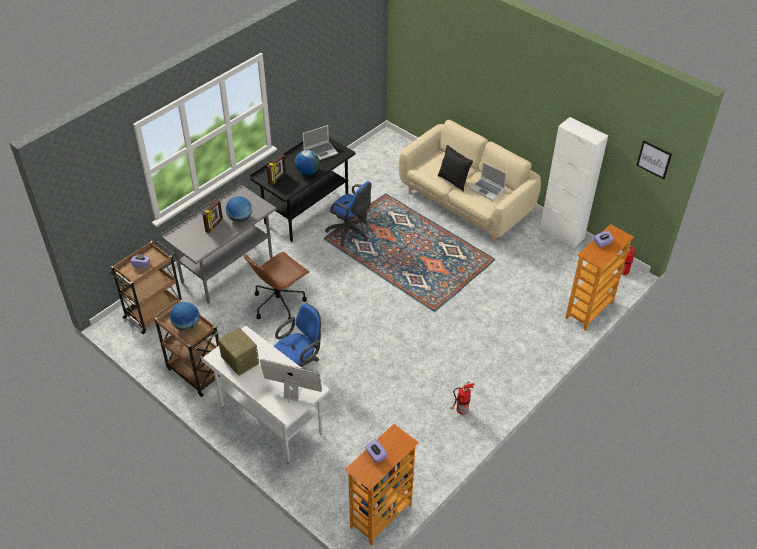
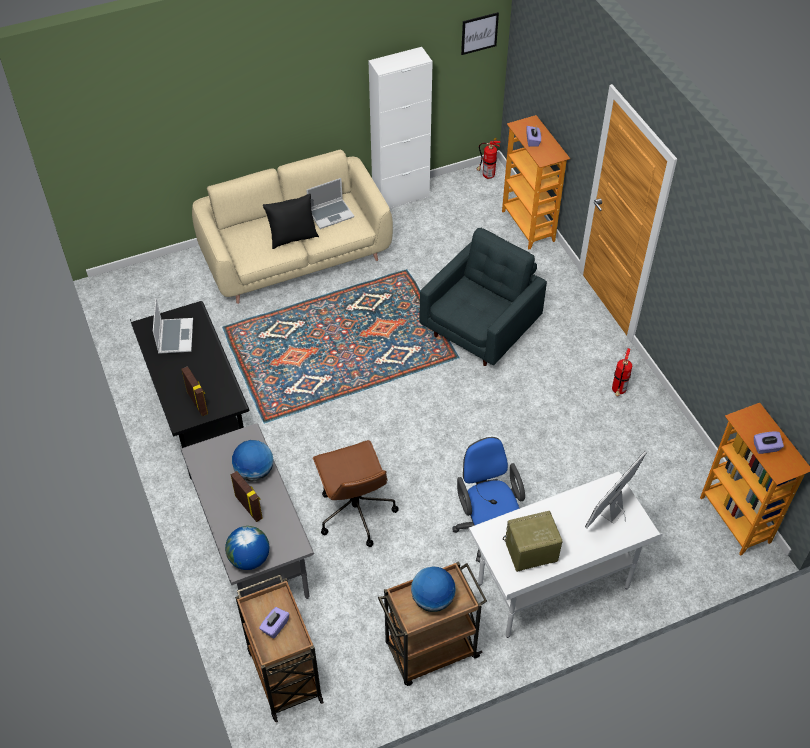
camera: 65 degrees left, 5 degrees up
globe [295,150,320,175] -> globe moved to [225,526,269,570]
blue office chair [325,181,371,246] -> none
none -> grey armchair [420,228,547,366]

